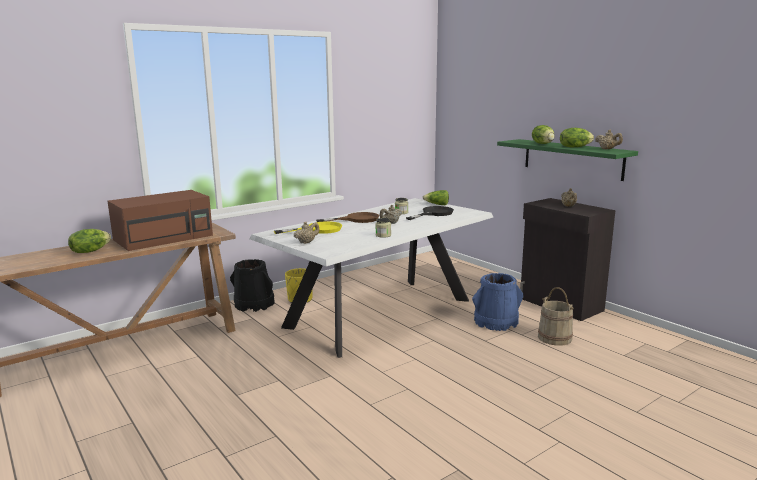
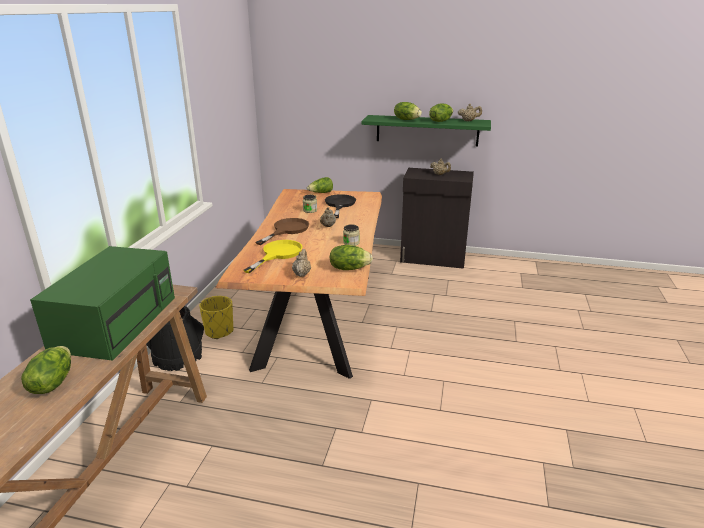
camera: 40 degrees left, 10 degrees up
brown microwave [108,190,213,251] -> green microwave [30,246,175,361]
white dining table [250,198,493,358] -> brown dining table [216,189,382,379]
blue bucket [472,273,523,331] -> none
beige bucket [538,287,574,346] -> none
none -> lettuce [330,245,373,270]

